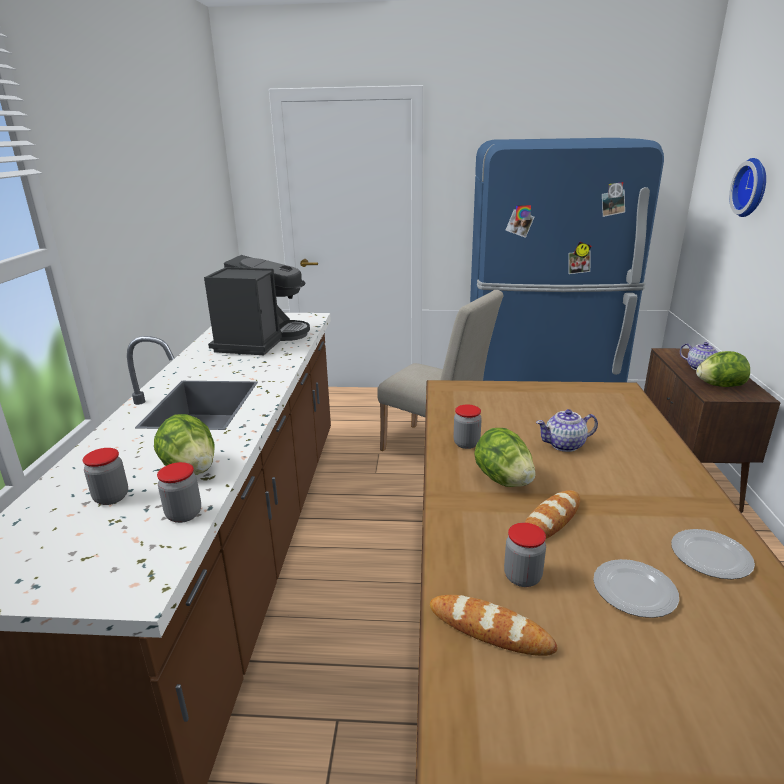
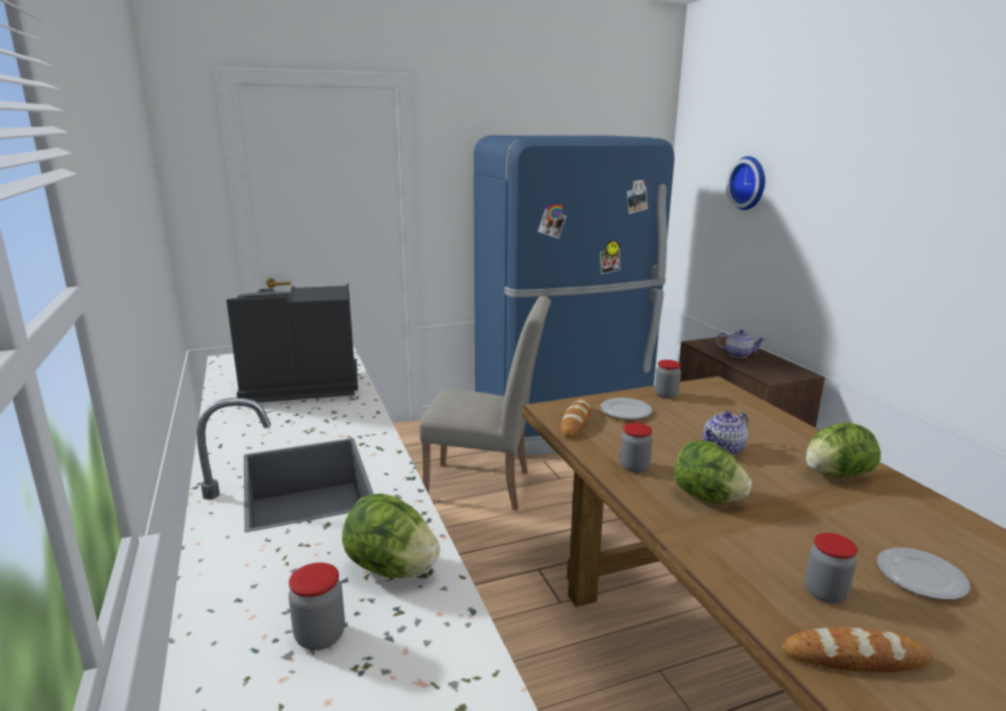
camera: 25 degrees left, 5 degrees down
jar [157,462,201,523] -> jar moved to [655,360,681,399]
coffee machine [204,255,310,355] -> coffee machine turned 90 degrees counterclockwise [226,284,358,403]
bread [524,490,580,539] -> bread moved to [561,399,591,437]
plate [671,529,755,579] -> plate moved to [600,398,652,419]
lettuce [696,351,750,387] -> lettuce moved to [806,423,881,478]

